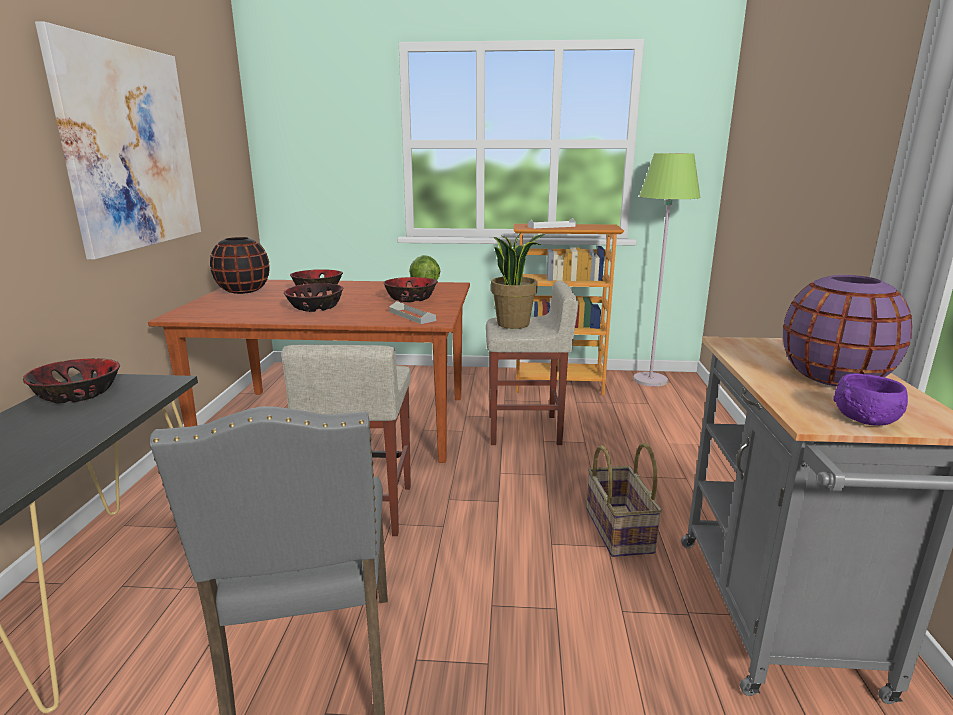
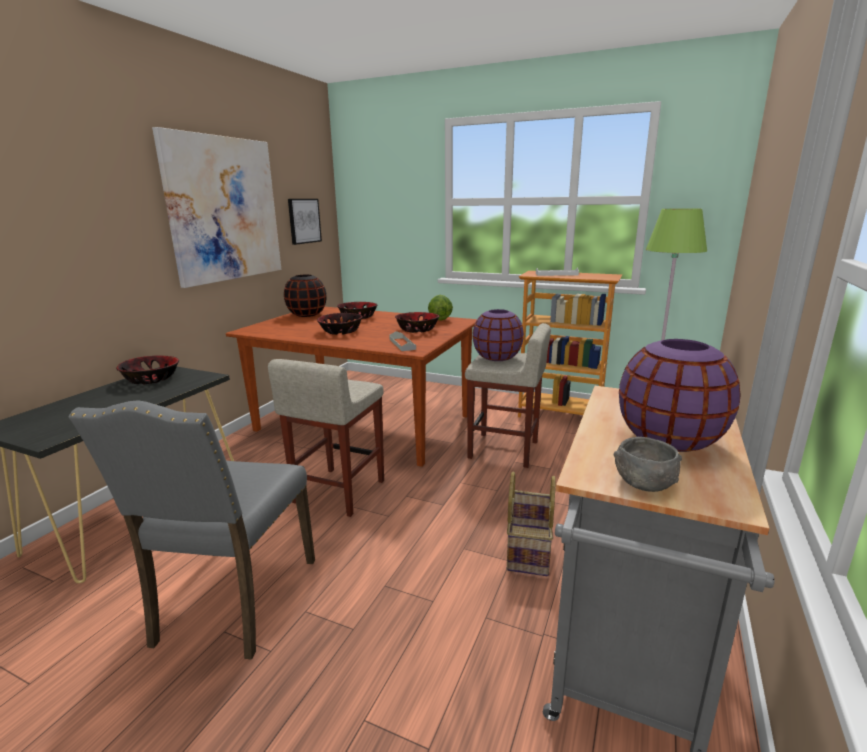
camera: 20 degrees right, 0 degrees up
potted plant [491,232,545,329] -> purple vase [473,309,524,361]
purple bowl [833,373,908,426] -> grey bowl [614,437,682,492]
none -> picture [288,199,322,245]

